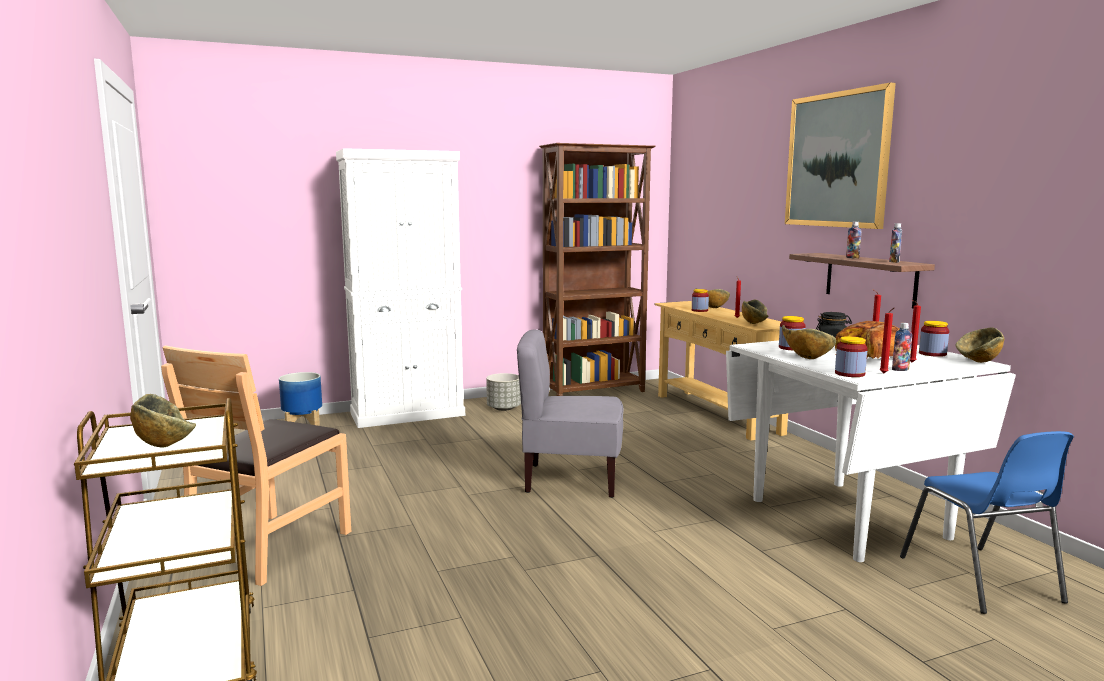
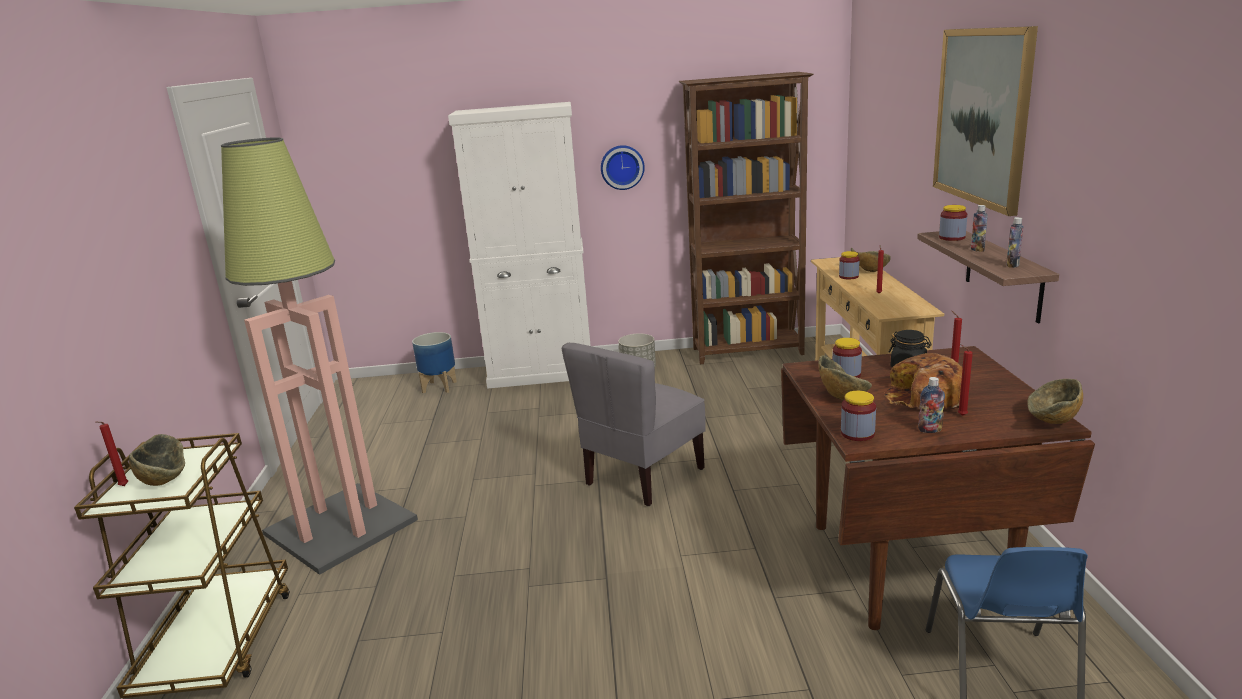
camera: 20 degrees right, 10 degrees up
brown chair [161,346,351,586] -> floor lamp [221,137,418,575]
grey chair [517,329,624,498] -> grey chair turned 75 degrees counterclockwise [561,343,705,506]
white dining table [726,340,1016,562] -> brown dining table [781,346,1095,630]
bowl [742,299,768,324] -> none
red candle [879,308,894,373] -> red candle moved to [96,421,128,486]
jar [919,321,949,357] -> jar moved to [939,205,967,241]
none -> wall clock [601,145,645,190]

